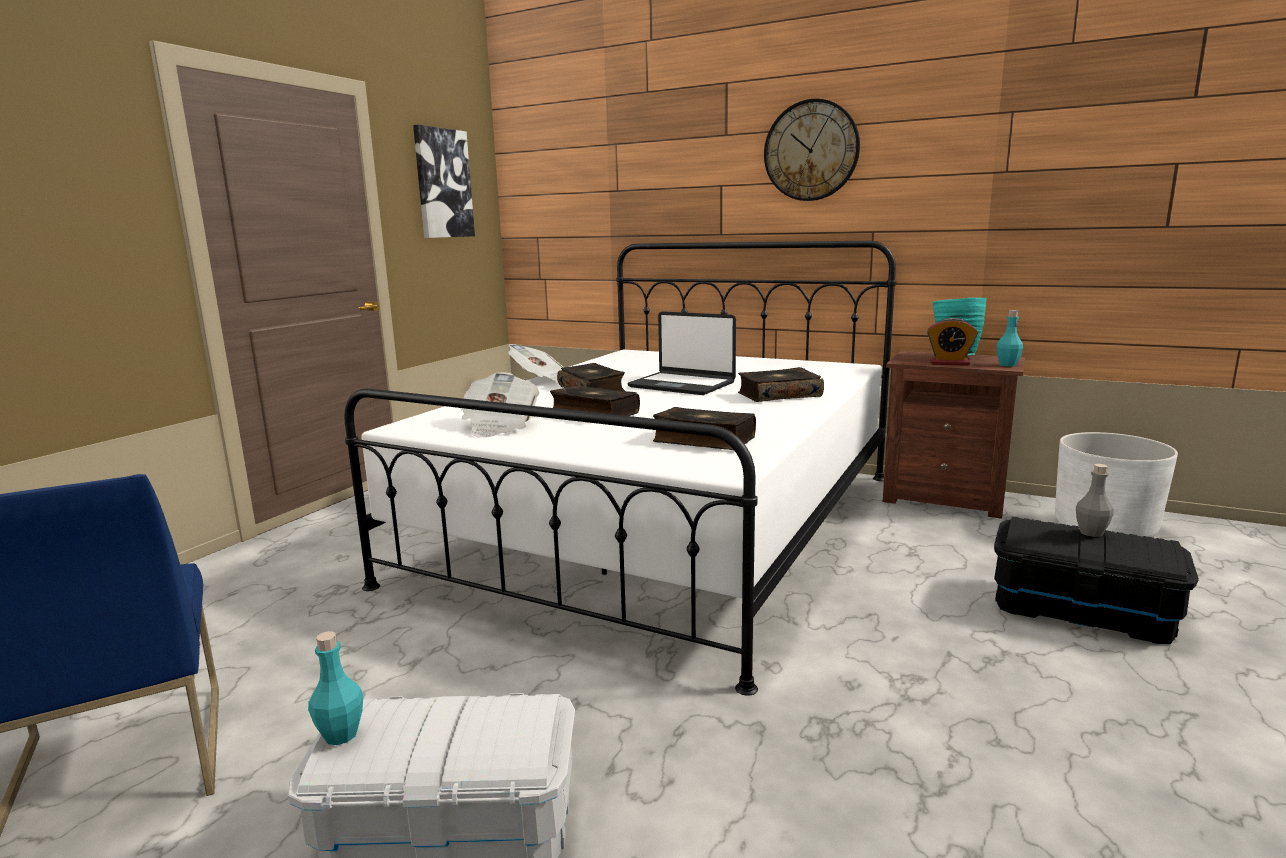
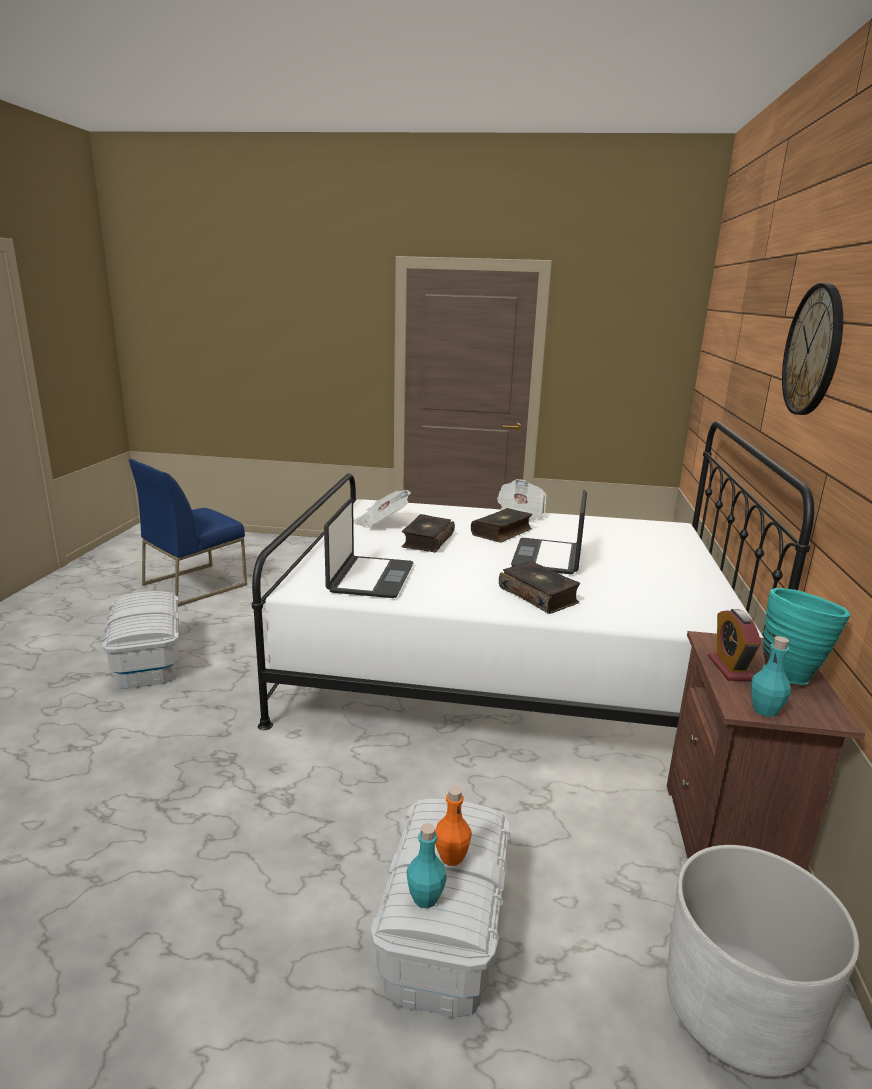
camera: 70 degrees right, 5 degrees up
turquoise bottle [308,631,363,745] -> turquoise bottle moved to [406,823,447,909]
picture [413,125,475,238] -> none
book [653,407,756,450] -> laptop [324,498,414,598]
black storage box [994,516,1199,644] -> white storage box [371,799,511,1018]
grey bottle [1076,464,1114,537] -> orange bottle [435,786,472,866]

